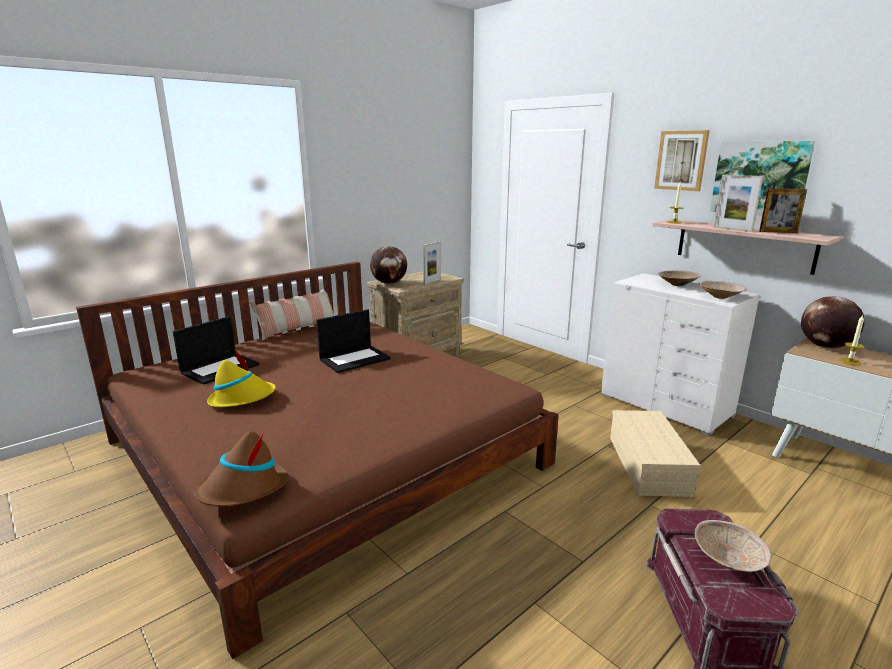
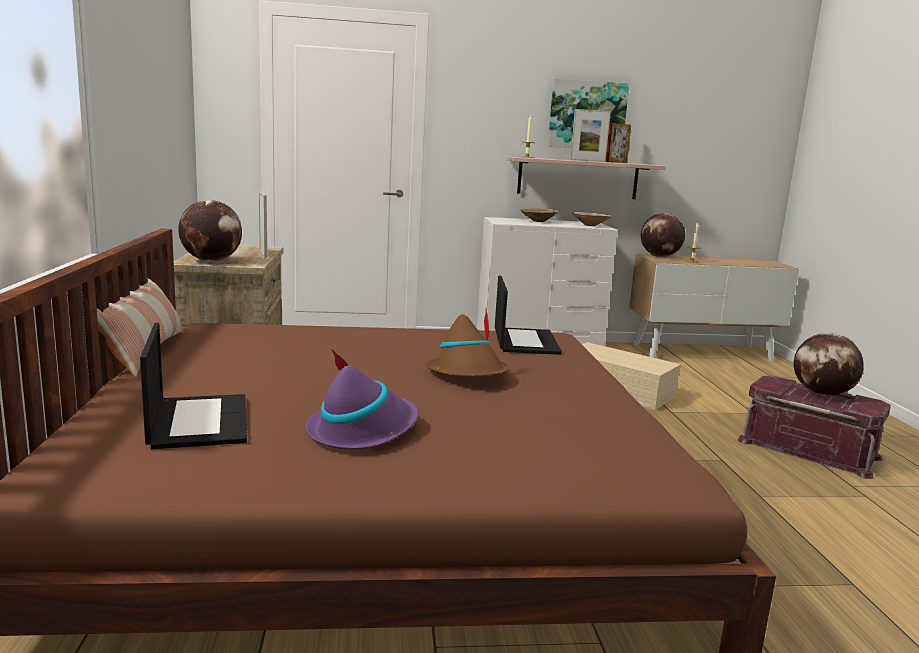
camera: 55 degrees left, 5 degrees down
brown hat [194,431,288,506] -> brown hat moved to [425,309,509,376]
yellow hat [207,350,276,407] -> purple hat [306,349,419,449]
laptop [316,309,391,373] -> laptop moved to [495,276,562,355]
picture [654,130,710,191] -> none
beige bowl [695,520,771,572] -> globe [794,333,864,396]

